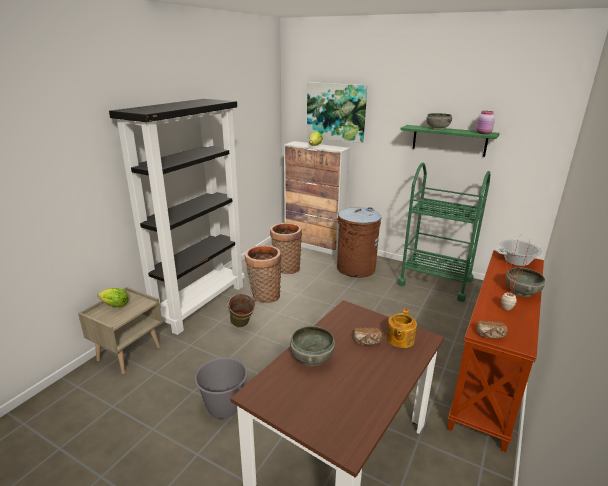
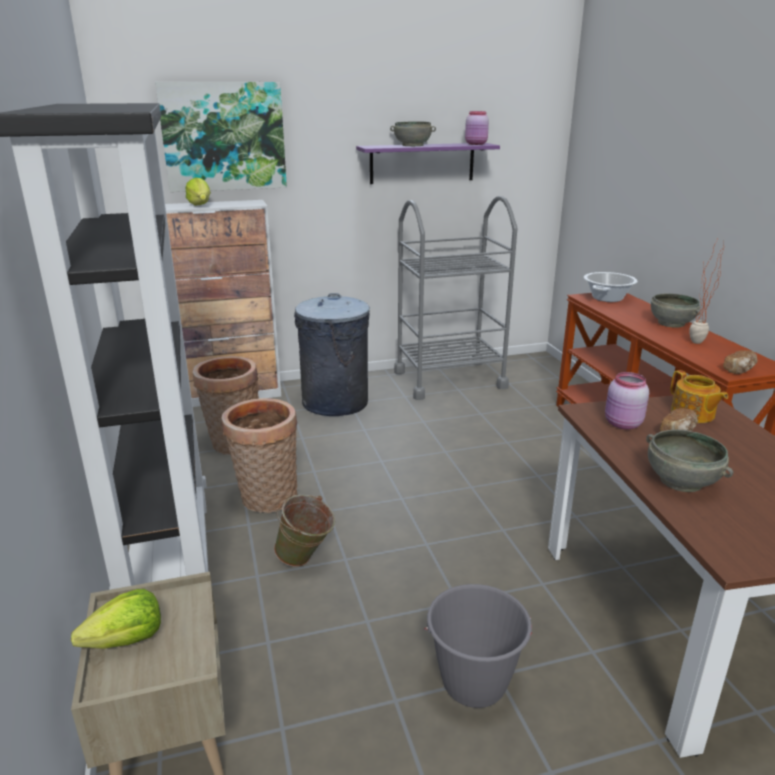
camera: 45 degrees left, 0 degrees up
brown trash can [337,207,381,278] -> grey trash can [294,293,370,416]
green cart [398,163,490,302] -> grey cart [394,196,517,400]
green shelf [400,125,500,157] -> purple shelf [356,143,500,184]
none -> pink jar [605,372,649,429]

